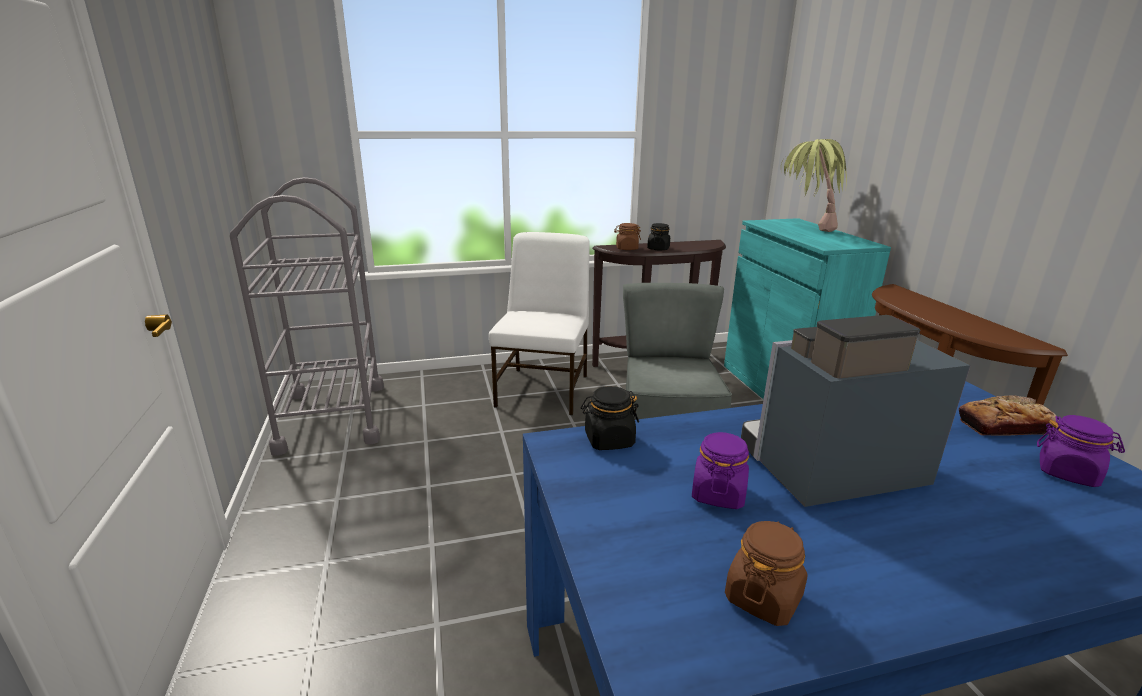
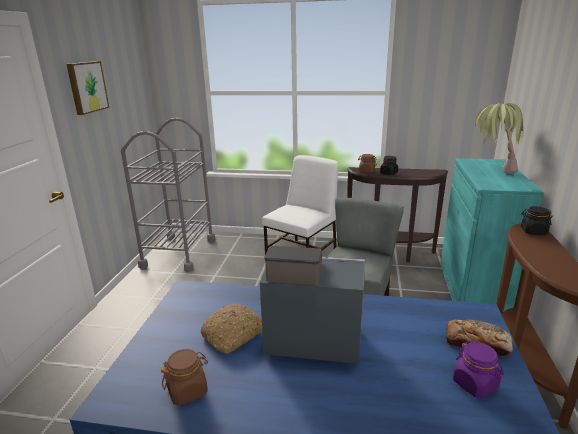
camera: 25 degrees right, 0 degrees up
black jar [581,386,639,450] -> black jar moved to [521,206,553,235]
purple jar [692,432,749,509] -> bread [201,304,262,354]
none -> picture [66,61,109,115]

